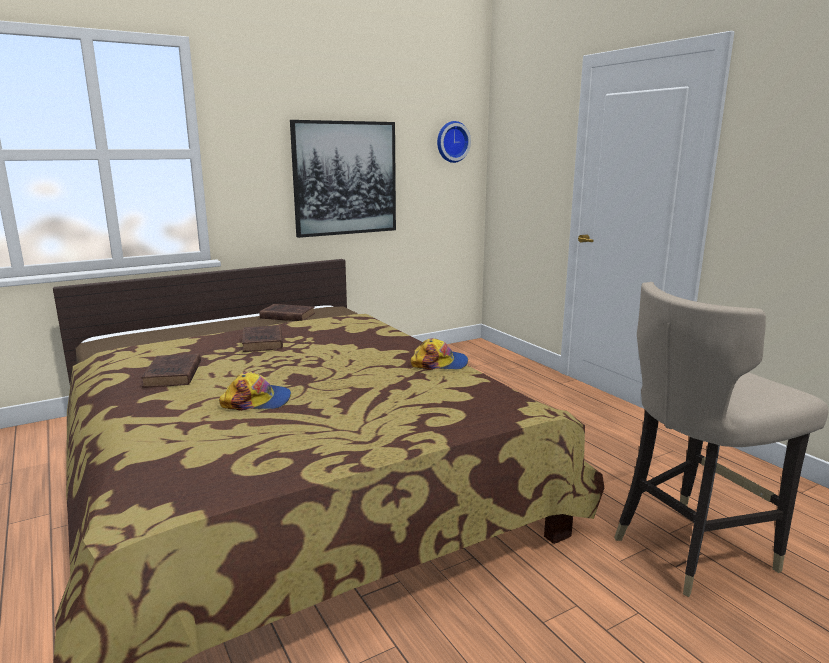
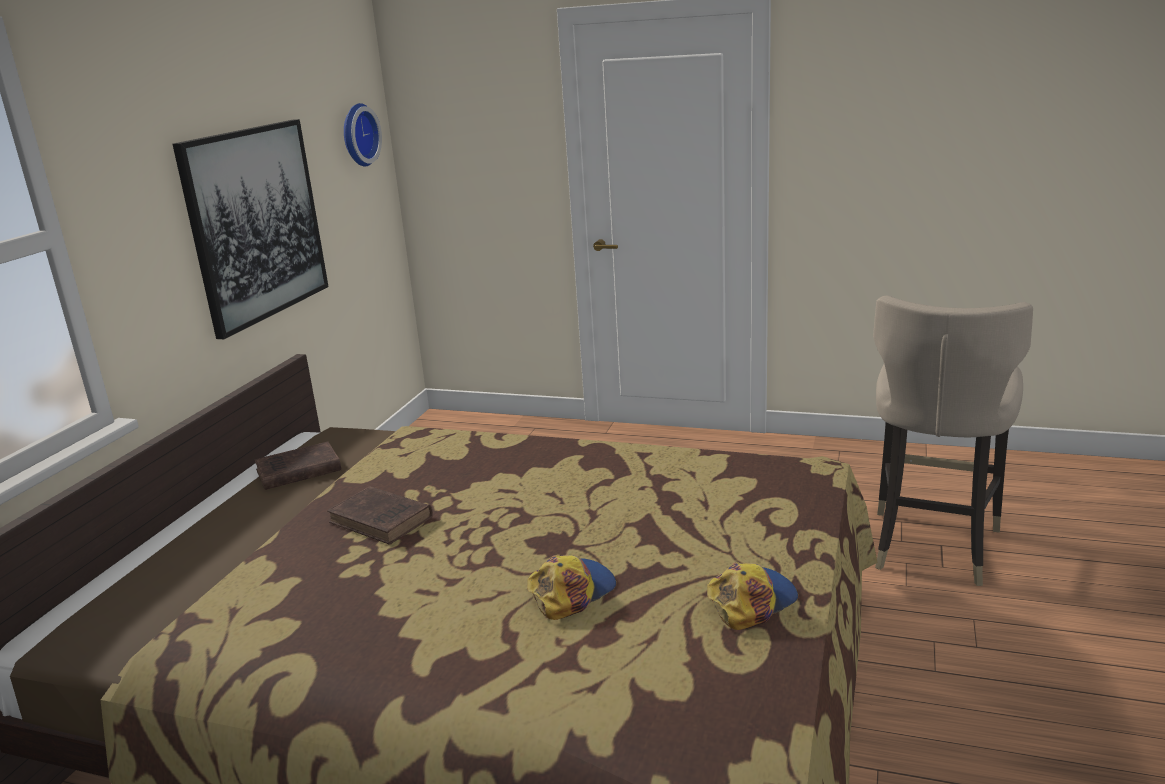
camera: 40 degrees left, 5 degrees up
brown book [141,354,201,388] -> none
cap [410,338,468,370] -> cap moved to [707,562,798,630]

